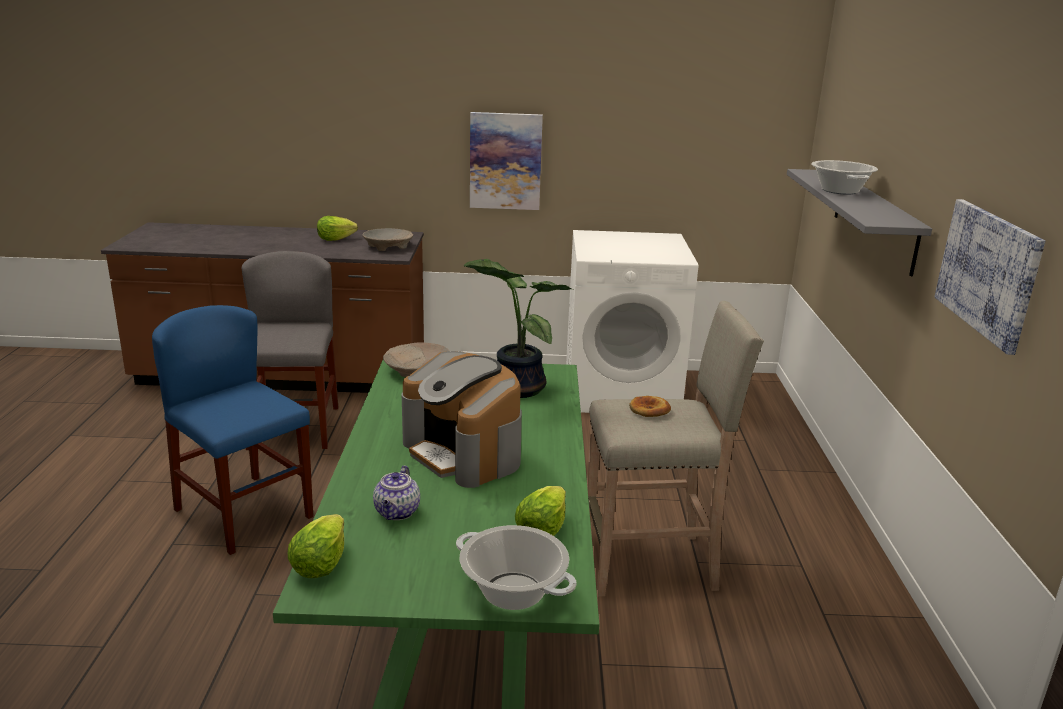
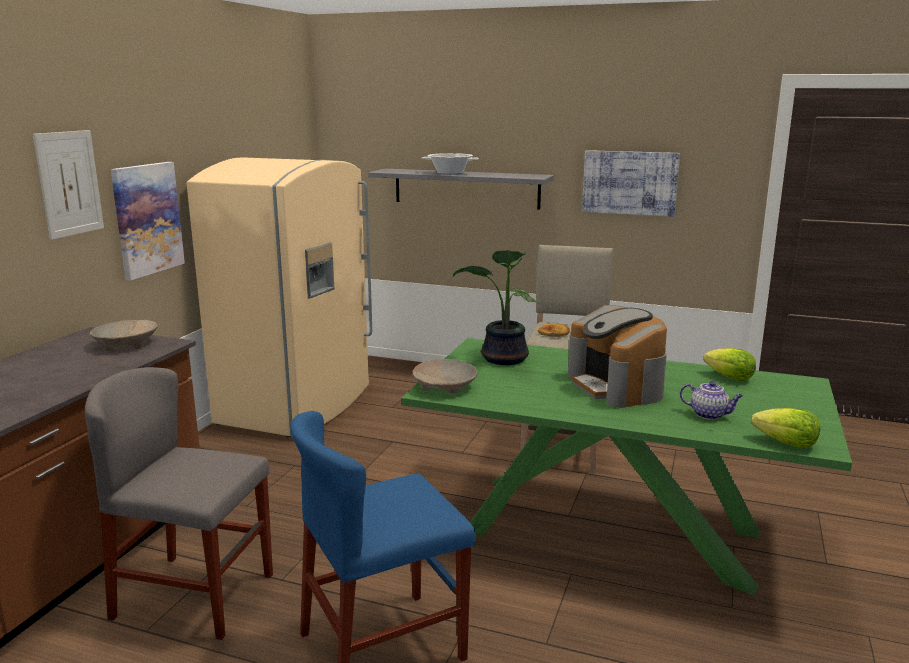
camera: 70 degrees left, 5 degrees down
lettuce [317,216,358,241] -> none
coffee machine [402,351,522,488] -> coffee machine turned 90 degrees clockwise [568,305,667,408]
cooking pot [456,525,577,610] -> none
white washing machine [566,230,699,413] -> beige fridge [187,157,372,437]
none -> picture [33,130,104,240]

